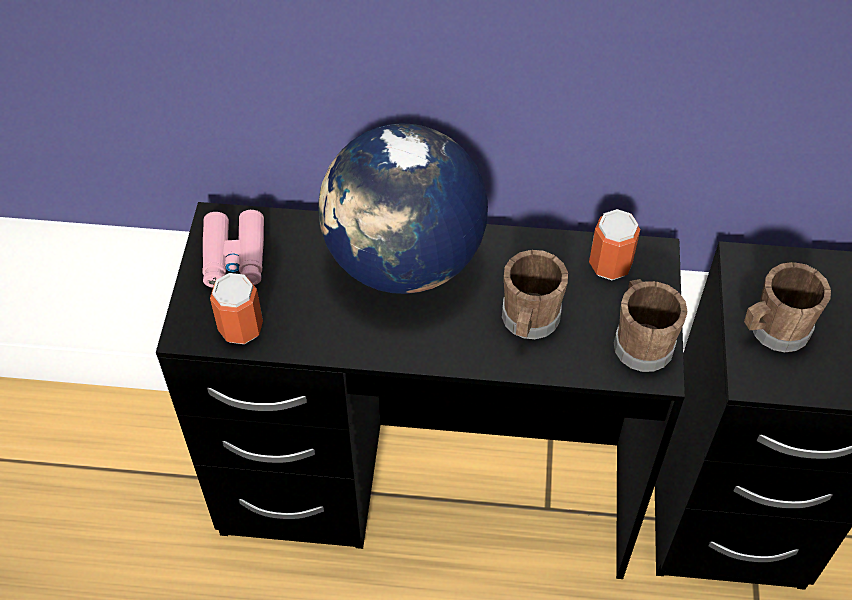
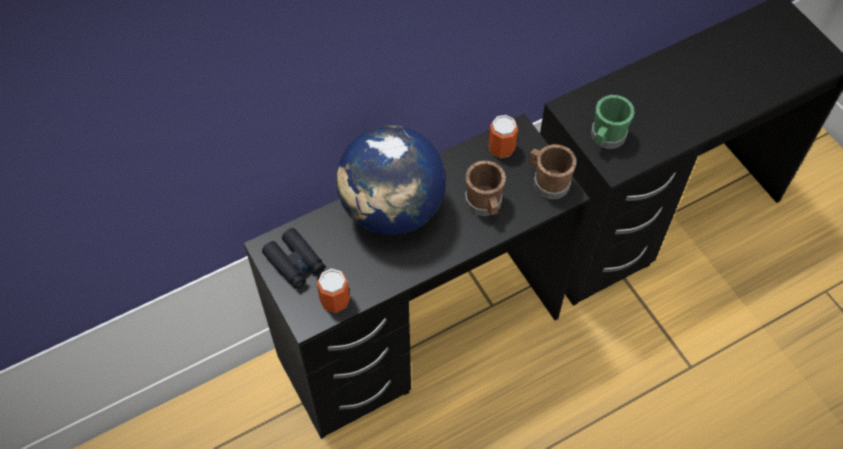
camera: 35 degrees left, 5 degrees up
pink binoculars [203,210,264,288] -> black binoculars [262,228,325,289]
brown mug [744,262,831,352] -> green mug [591,95,635,149]

